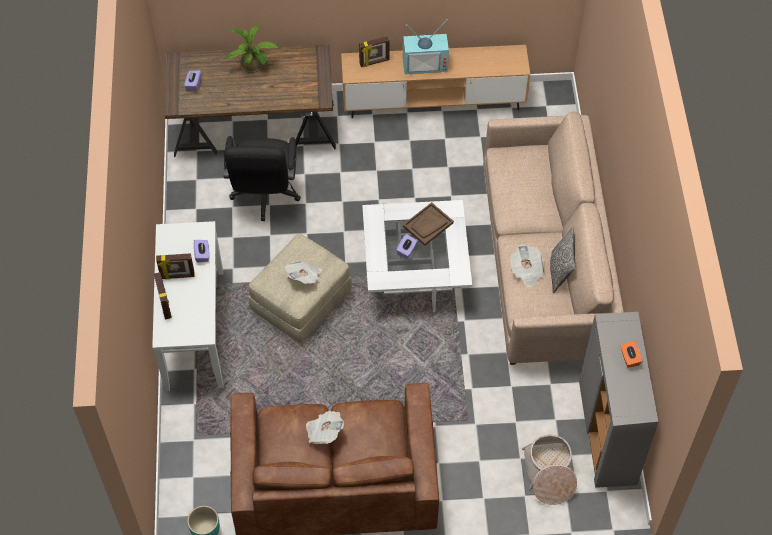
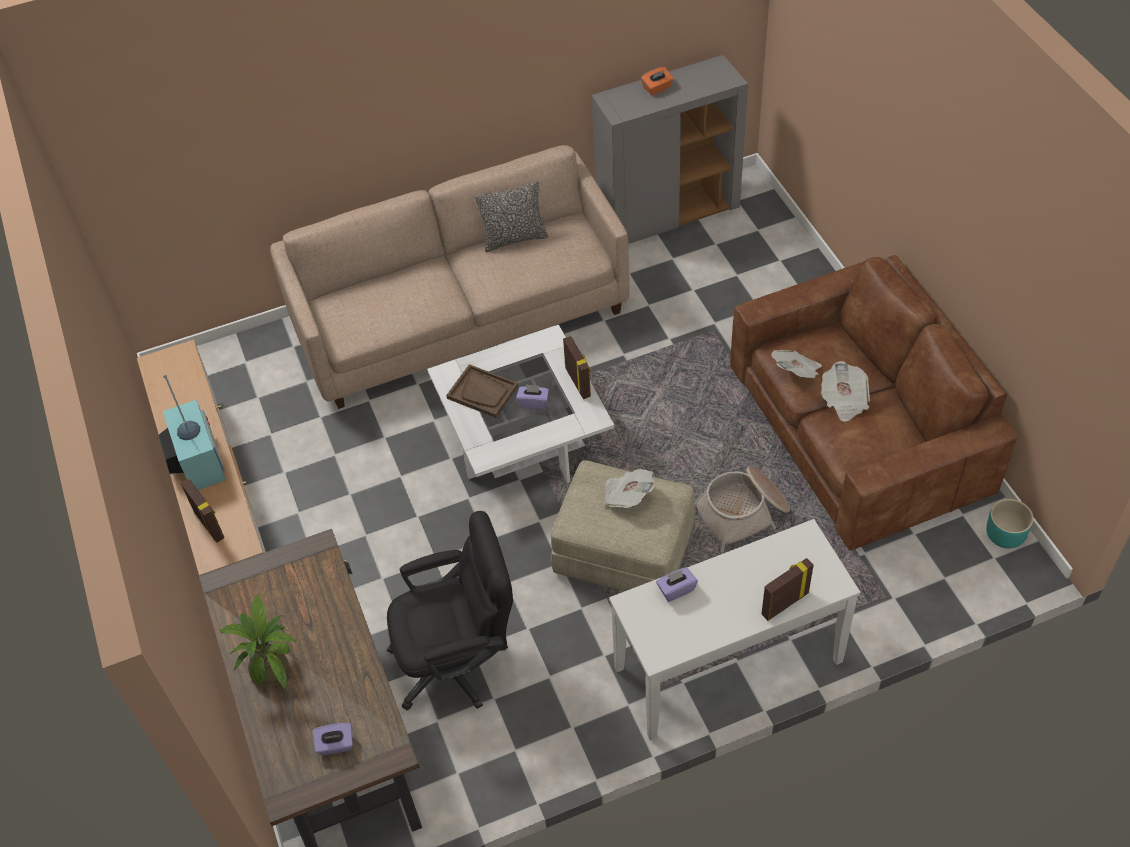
camera: 105 degrees left, 5 degrees down
picture frame [156,253,195,279] -> picture frame moved to [563,336,591,399]
newspaper [511,244,545,288] -> newspaper moved to [771,350,822,379]
basket [522,435,577,505] -> basket moved to [694,466,790,552]

